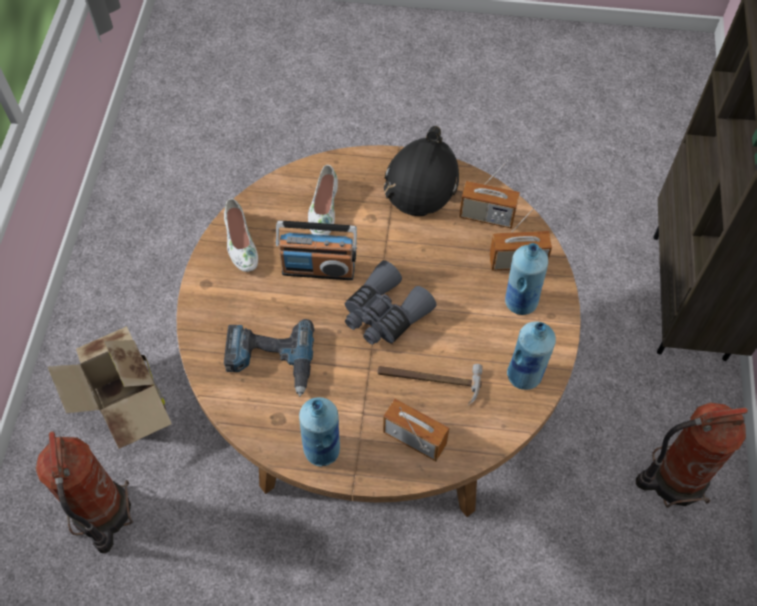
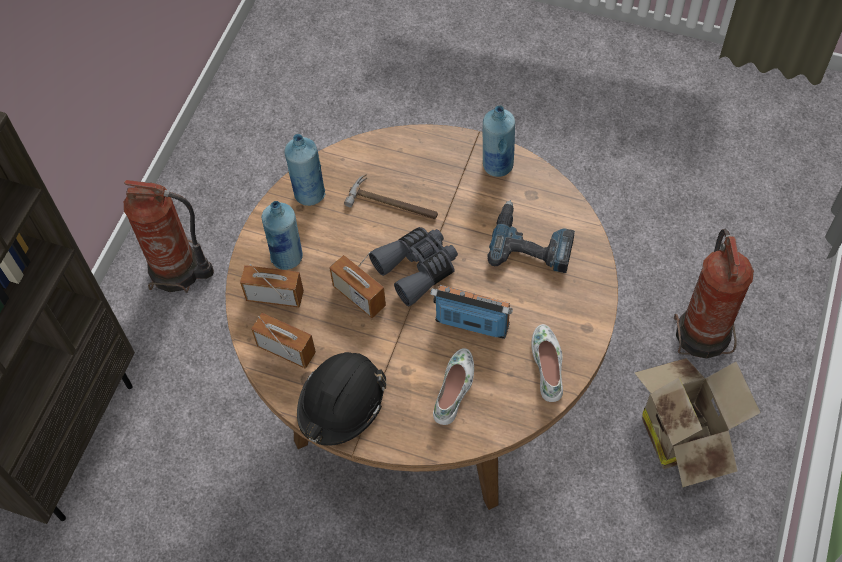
camera: 165 degrees left, 0 degrees up
radio [383,399,449,461] -> radio moved to [329,252,386,318]

